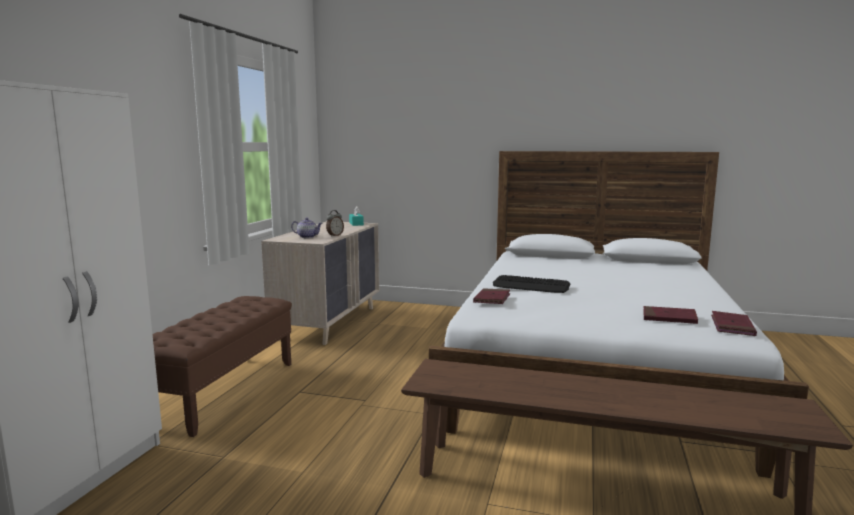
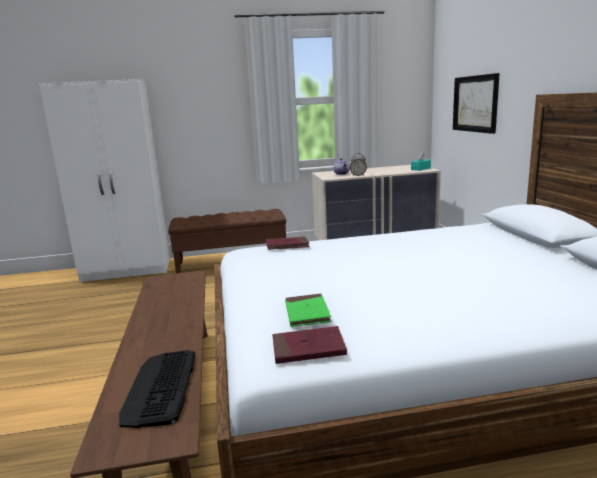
camera: 65 degrees right, 5 degrees up
keyboard [493,275,570,293] -> keyboard moved to [119,350,195,428]
red book [643,306,698,324] -> green book [285,293,331,327]
none -> picture [453,73,500,134]

